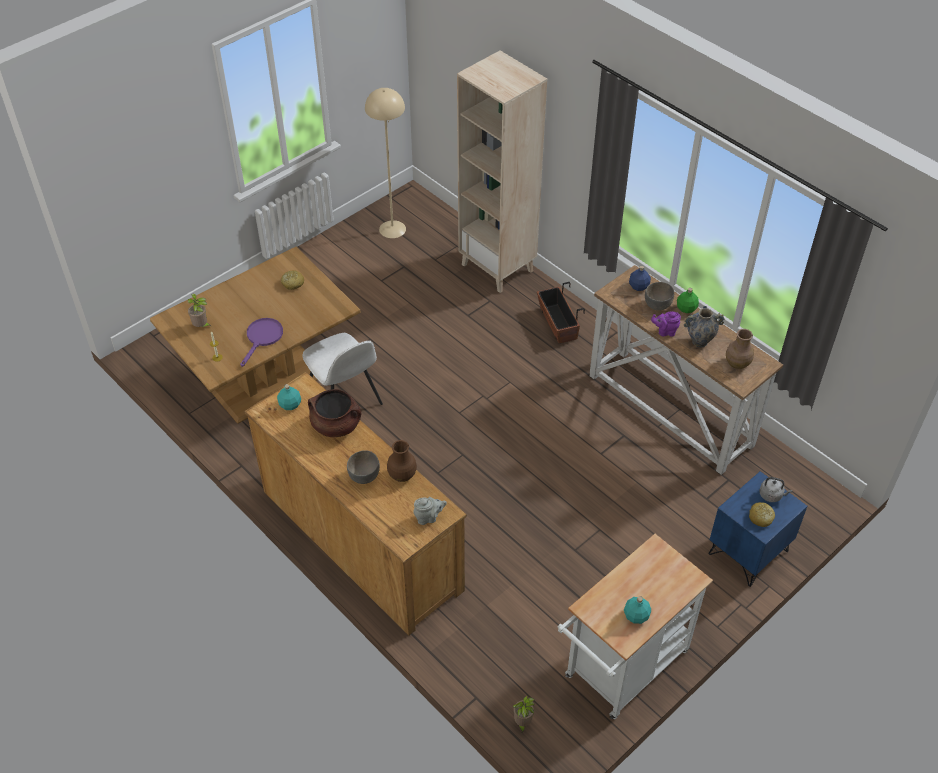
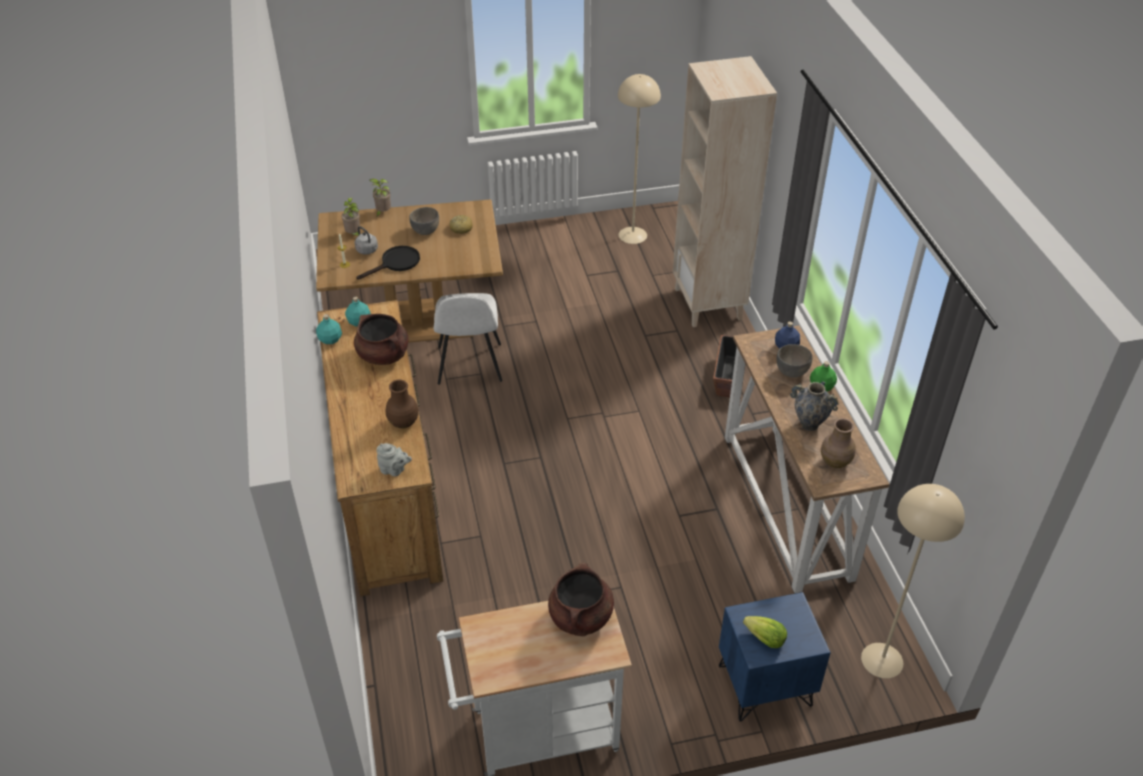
camera: 30 degrees right, 5 degrees down
purple frying pan [240,318,283,367] -> black frying pan [356,246,420,280]
grey bowl [347,450,380,484] -> grey bowl moved to [409,207,439,235]
potted plant [513,696,535,733] -> potted plant moved to [370,179,391,218]
turquoise bottle [624,596,651,624] -> turquoise bottle moved to [316,314,342,344]
purple teapot [651,312,681,337] -> none
bread [749,502,775,527] -> lettuce [743,616,787,648]
grey kettle [759,477,792,502] -> grey kettle moved to [355,226,378,255]
none -> brown cooking pot [548,562,614,636]
none -> beige floor lamp [861,484,965,678]

